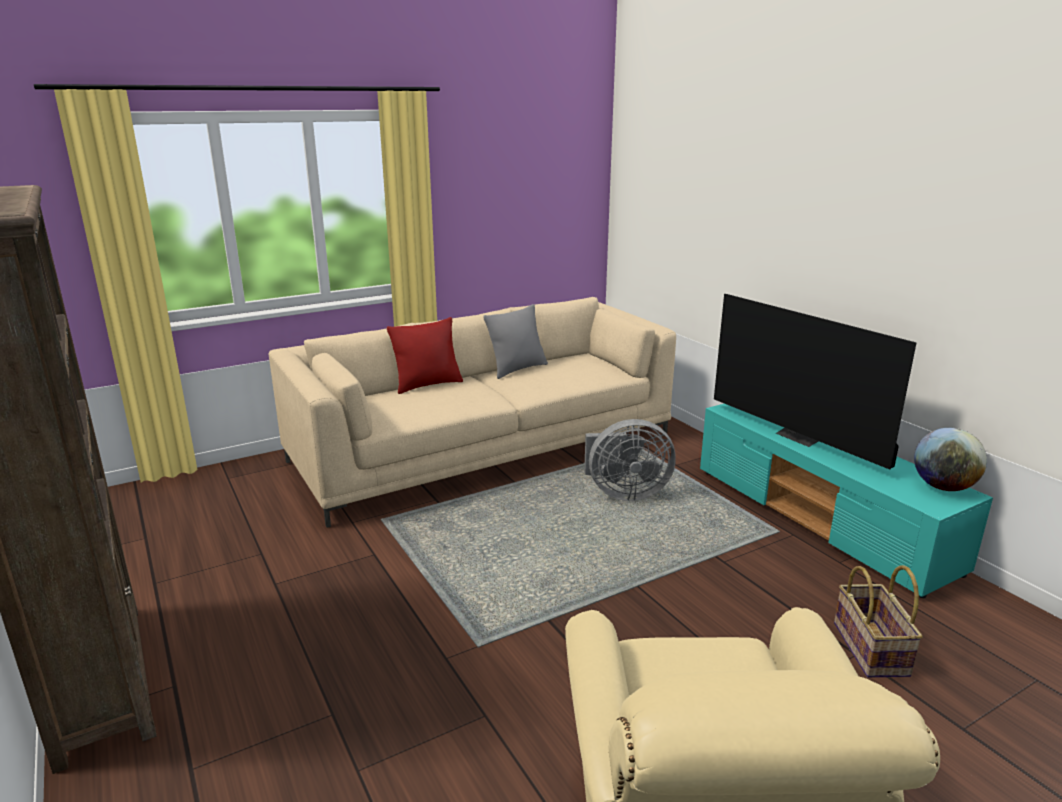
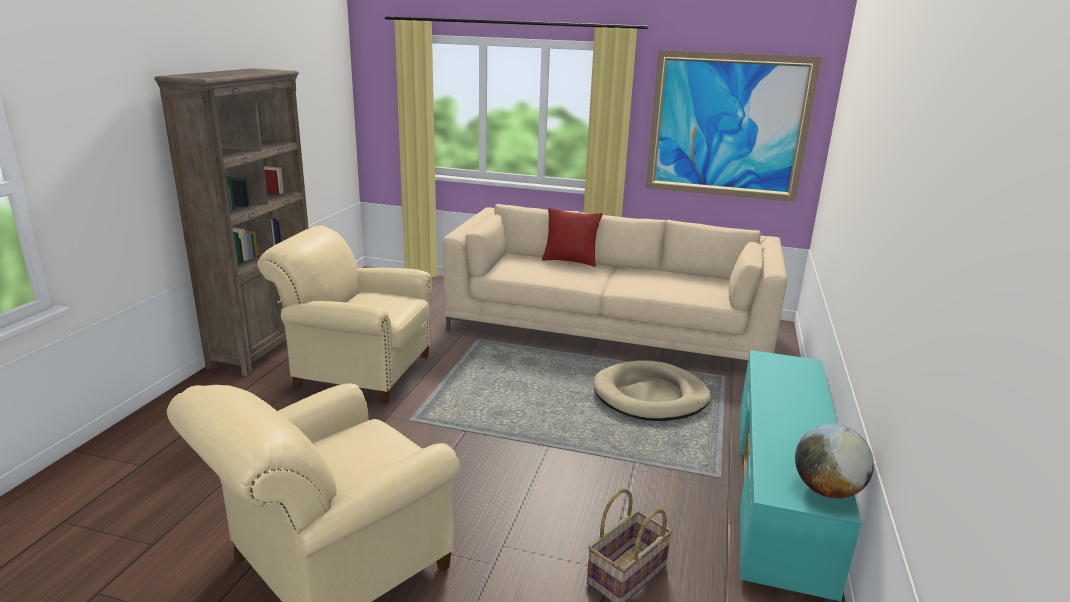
camera: 45 degrees right, 0 degrees up
grey pillow [483,304,548,379] -> none
grey fan [584,419,676,501] -> beige dog bed [594,360,711,421]
television [714,294,917,470] -> none
none -> beige armchair [258,225,432,404]
none -> picture [646,50,821,202]

